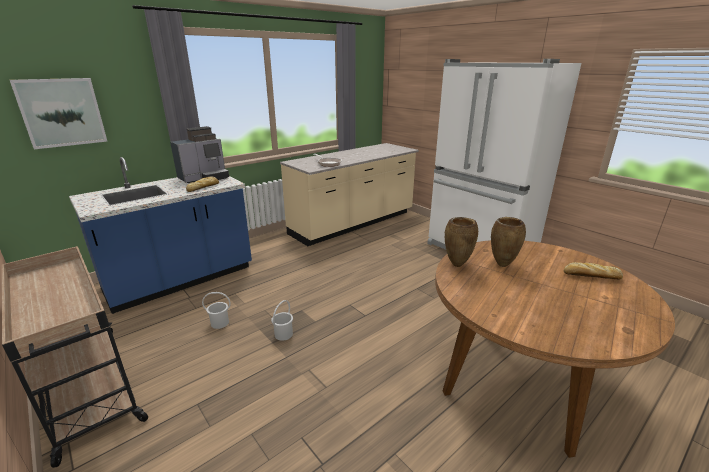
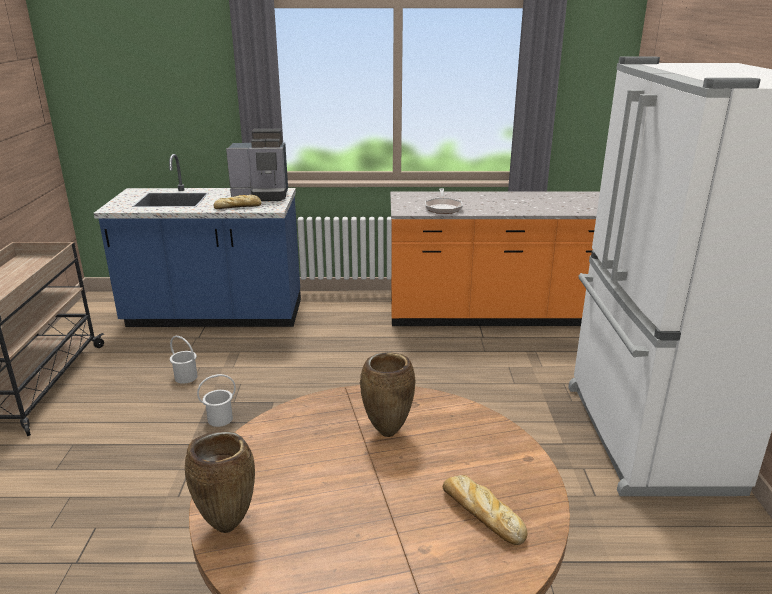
camera: 40 degrees right, 0 degrees up
picture [10,78,107,149] -> none
beige counter [280,143,419,246] -> orange counter [390,191,600,326]
brown vase [445,217,478,267] -> brown vase moved to [185,431,255,533]

